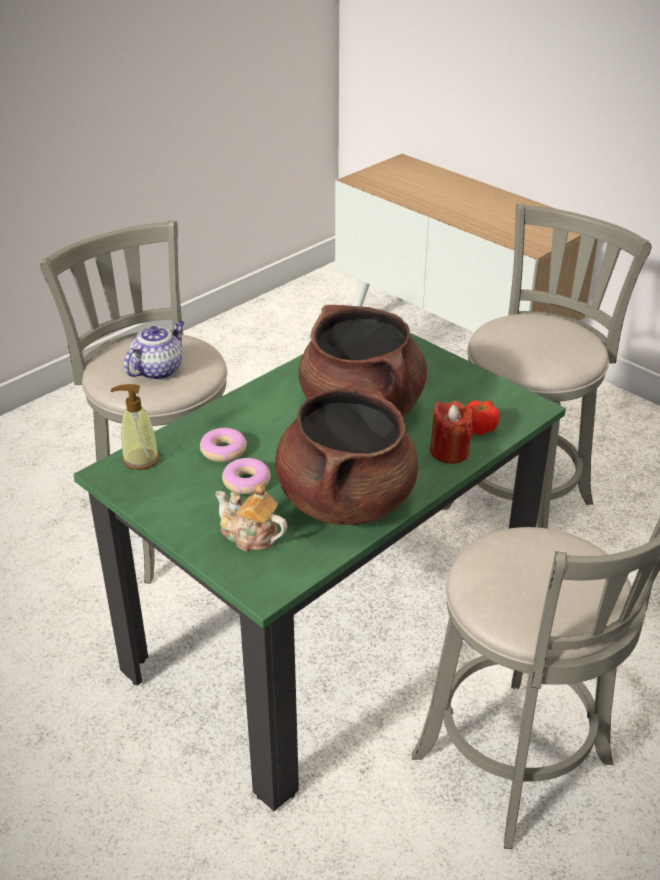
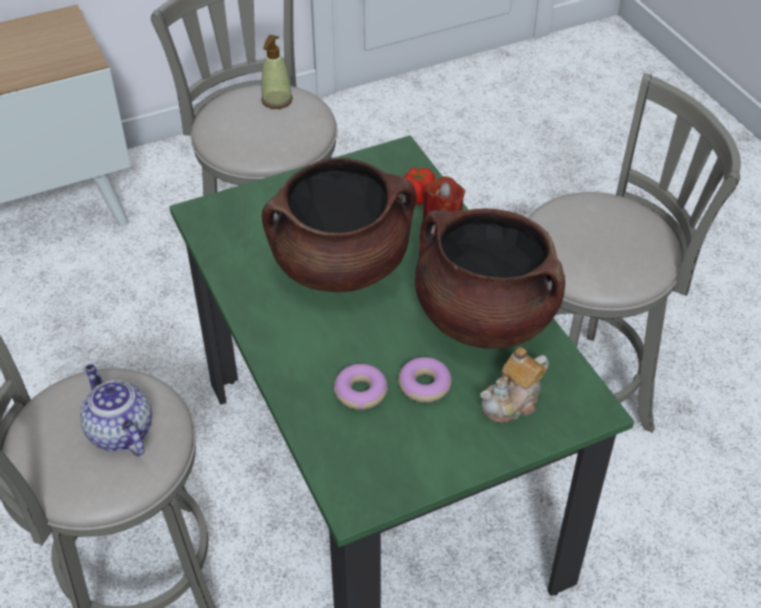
camera: 70 degrees left, 10 degrees up
soap dispenser [111,384,160,470] -> soap dispenser moved to [261,35,293,109]

